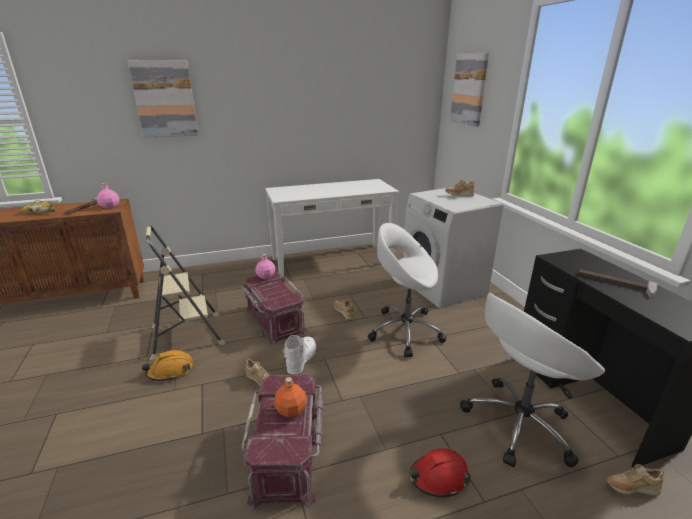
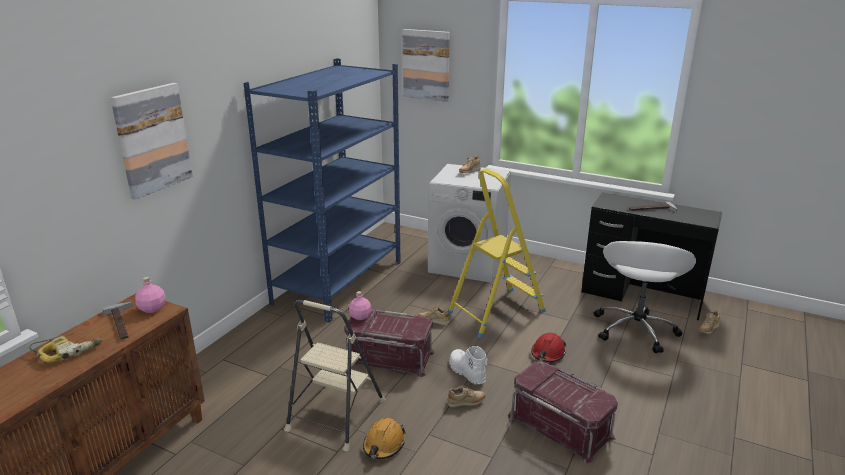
camera: 45 degrees left, 0 degrees up
white console table [265,179,399,277] -> blue bookcase [244,58,401,323]
orange bottle [274,377,306,418] -> none
white office chair [368,223,446,358] -> yellow step ladder [448,168,546,338]
red hard hat [409,448,470,497] -> red hard hat moved to [531,333,566,362]

